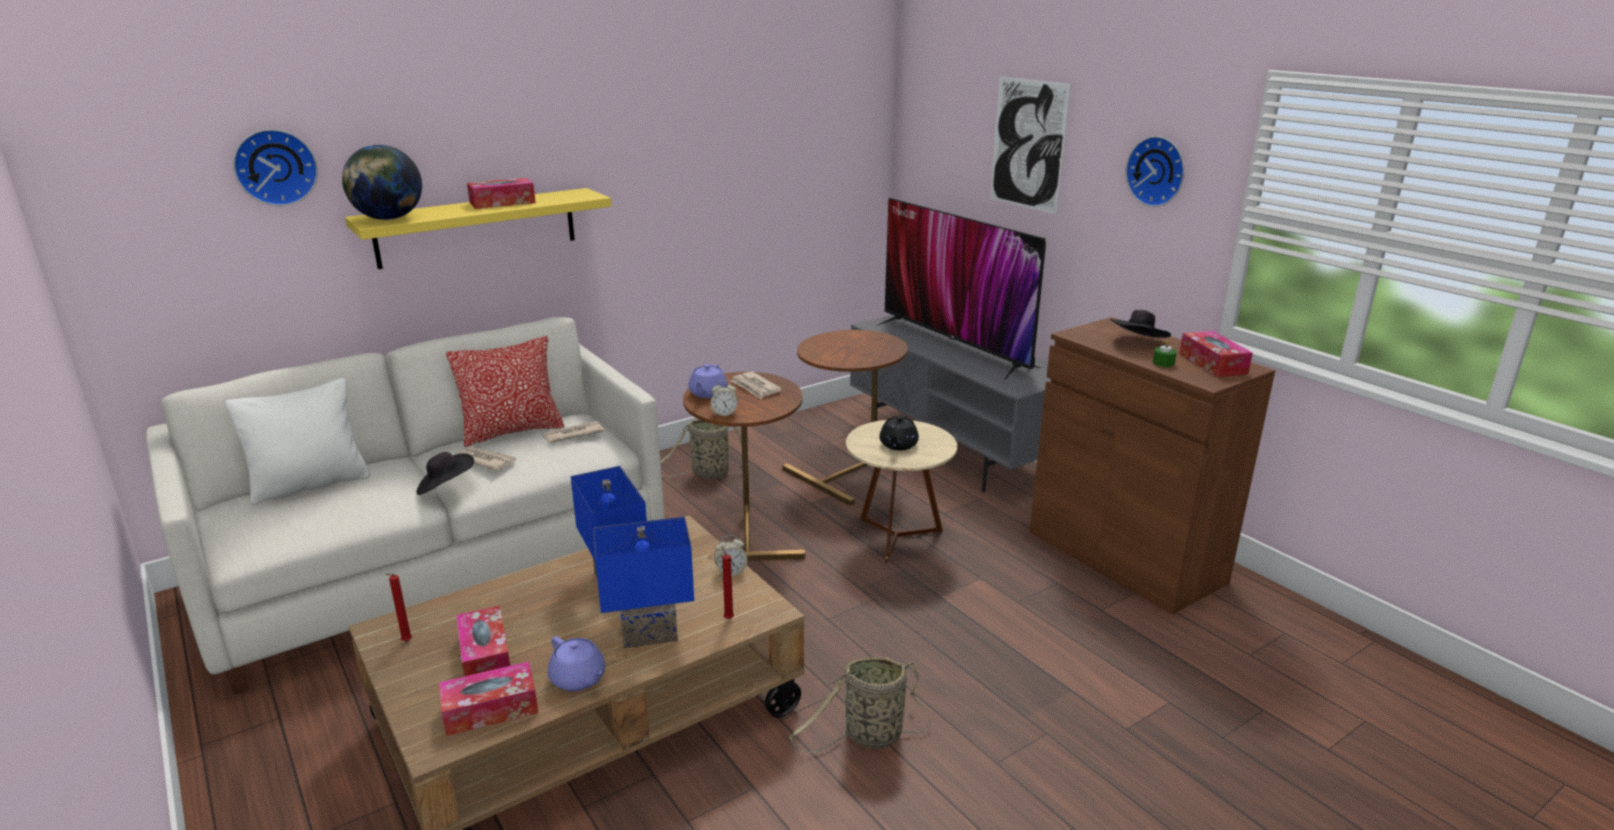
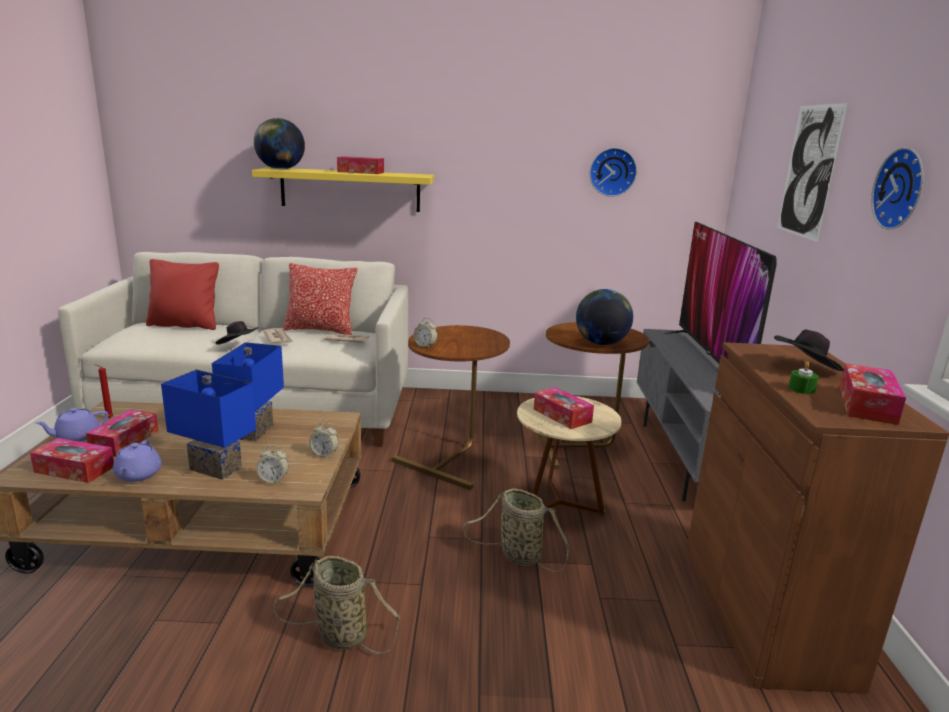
camera: 35 degrees right, 5 degrees down
white pillow [225,378,370,505] -> red pillow [146,259,219,330]
wall clock [233,129,318,206] -> wall clock moved to [590,148,637,197]
basket [660,419,749,479] -> basket moved to [463,488,569,572]
purple teapot [688,364,728,398] -> purple teapot moved to [35,408,108,442]
red candle [721,545,734,619] -> alarm clock [256,445,289,484]
newspaper [730,371,782,399] -> none
black teapot [880,415,919,450] -> tissue box [534,387,594,429]
none -> globe [576,289,633,345]

